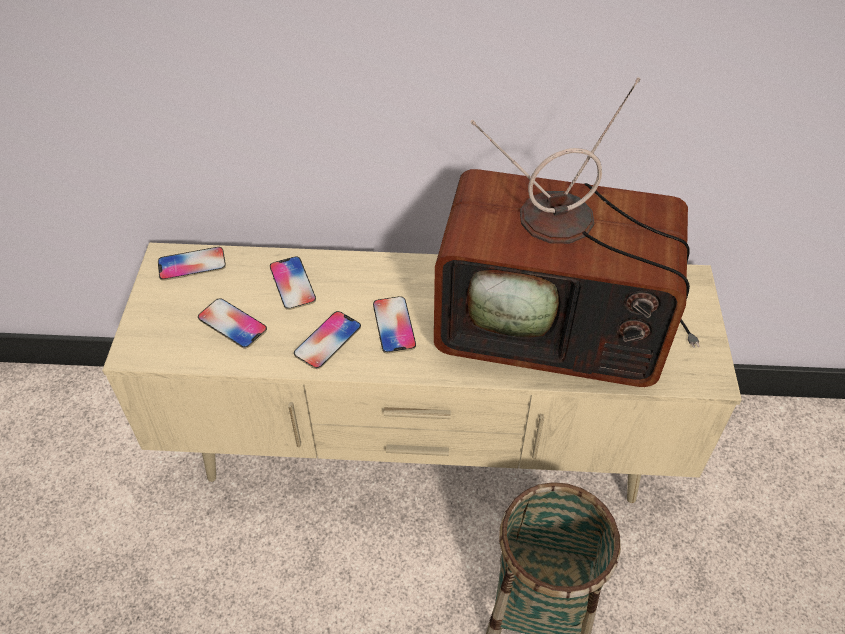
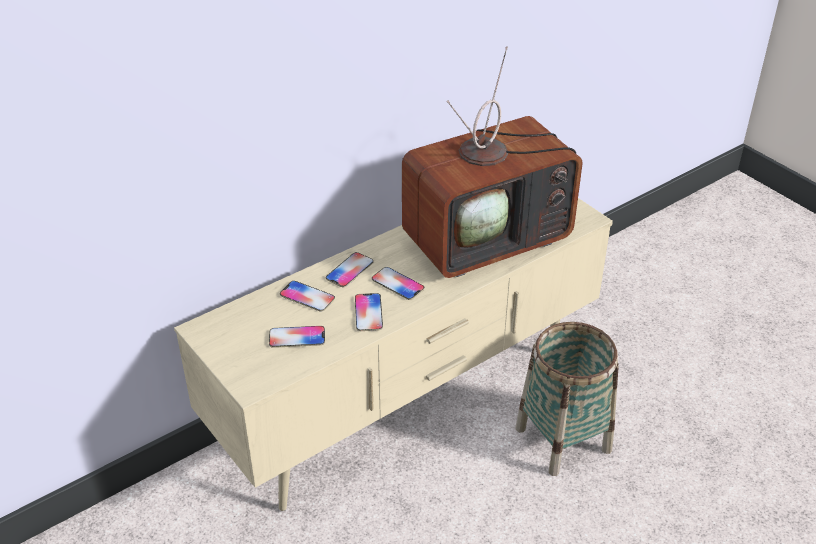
camera: 40 degrees left, 10 degrees down
phone [158,247,226,281] -> phone moved to [326,252,373,287]

